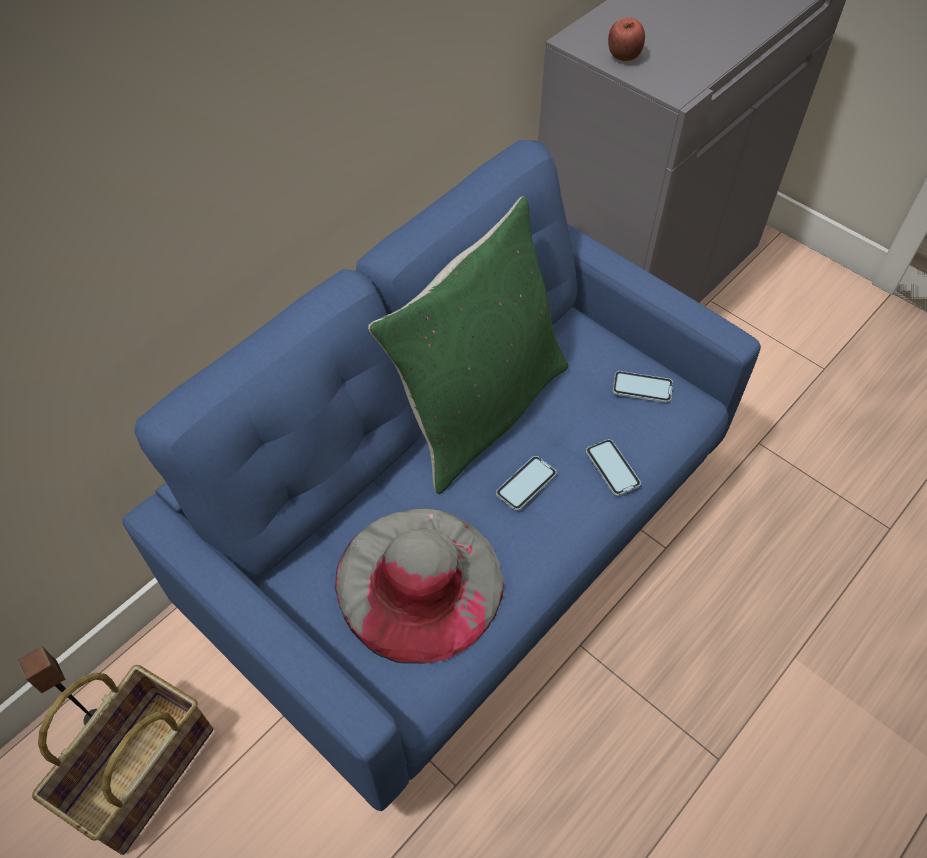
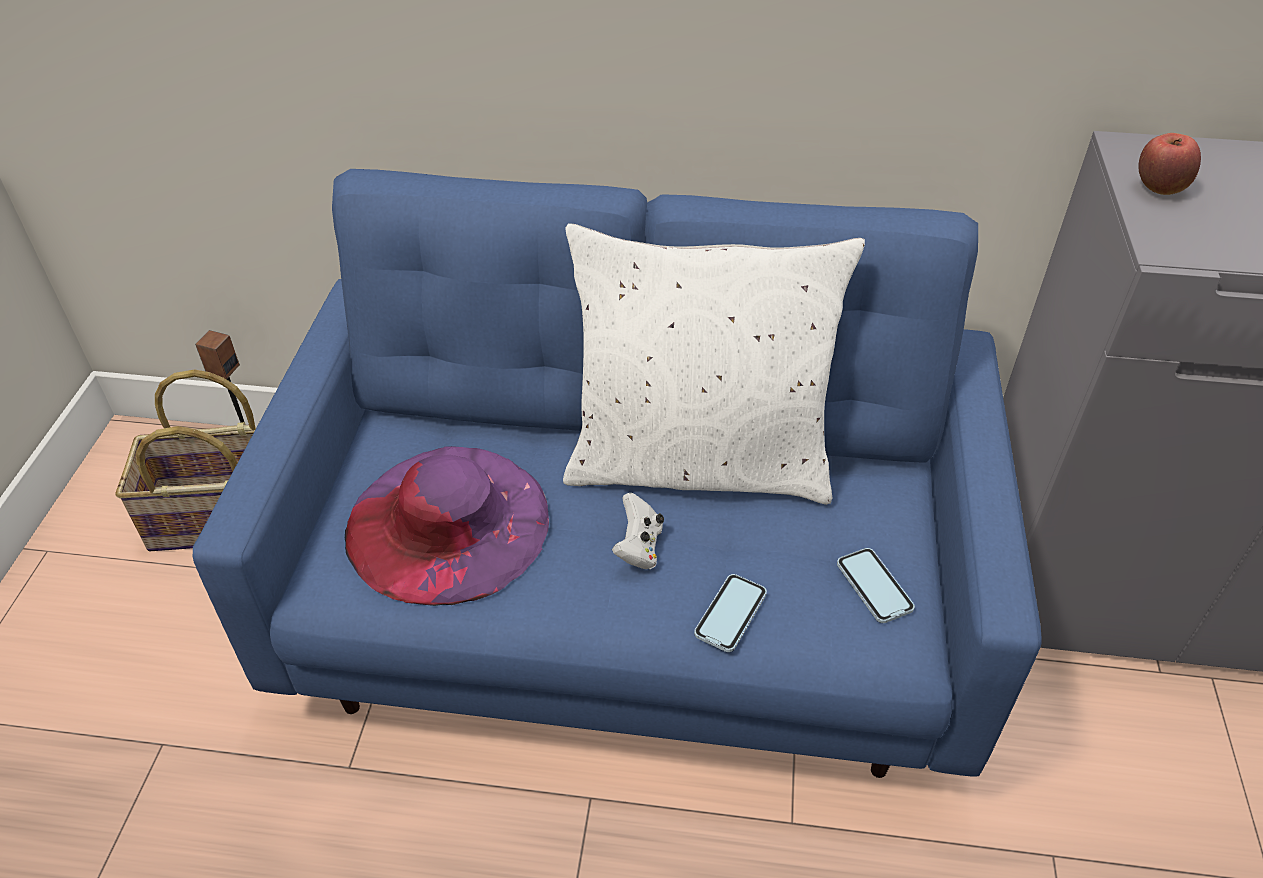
camera: 55 degrees right, 10 degrees down
grey hat [335,508,504,664] -> purple hat [345,446,549,606]
green pillow [368,196,568,494] -> white pillow [563,223,865,505]
phone [496,456,557,511] -> white game controller [612,493,664,569]

